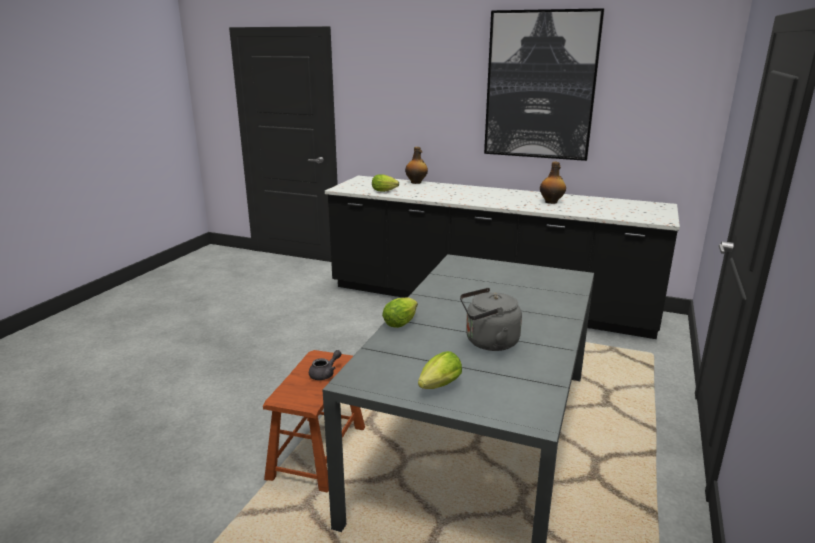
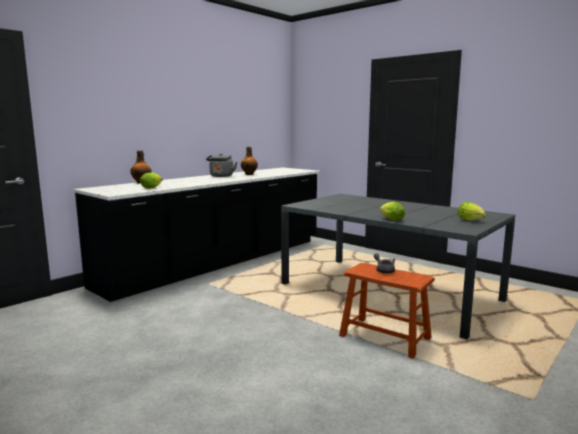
camera: 70 degrees left, 10 degrees down
grey kettle [460,288,522,351] -> grey kettle moved to [206,153,237,177]
picture [484,8,604,161] -> none

